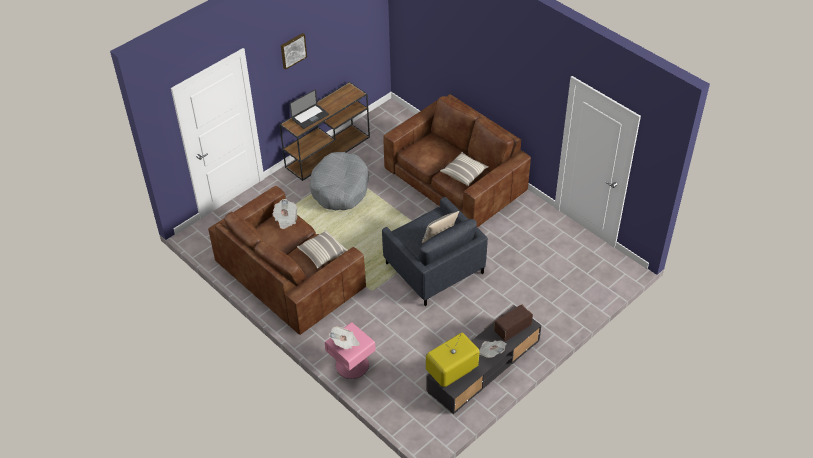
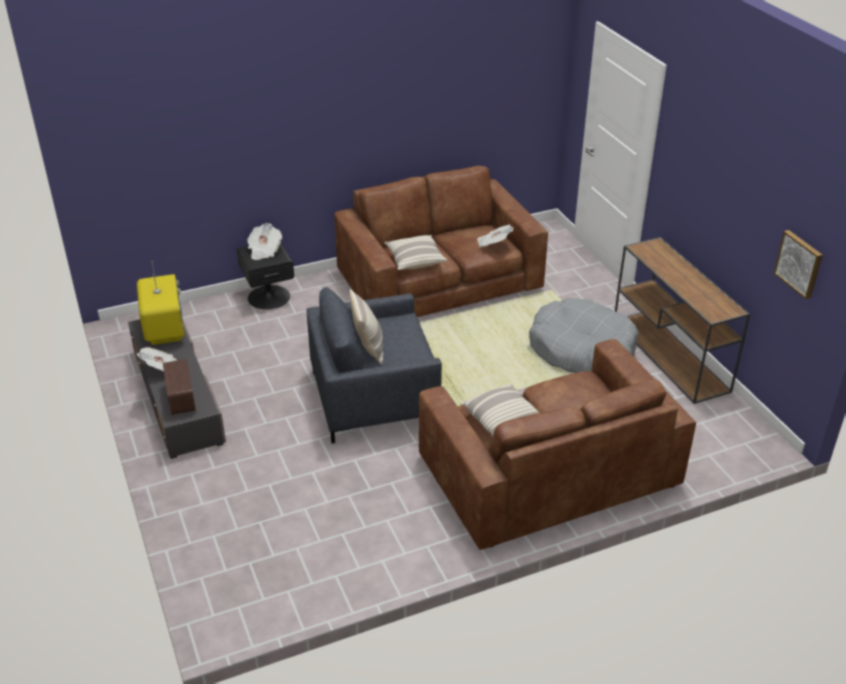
camera: 110 degrees right, 10 degrees down
picture [281,33,307,70] -> picture moved to [774,230,823,299]
laptop [290,89,329,129] -> none
pink nightstand [325,322,376,379] -> black nightstand [237,242,294,310]

